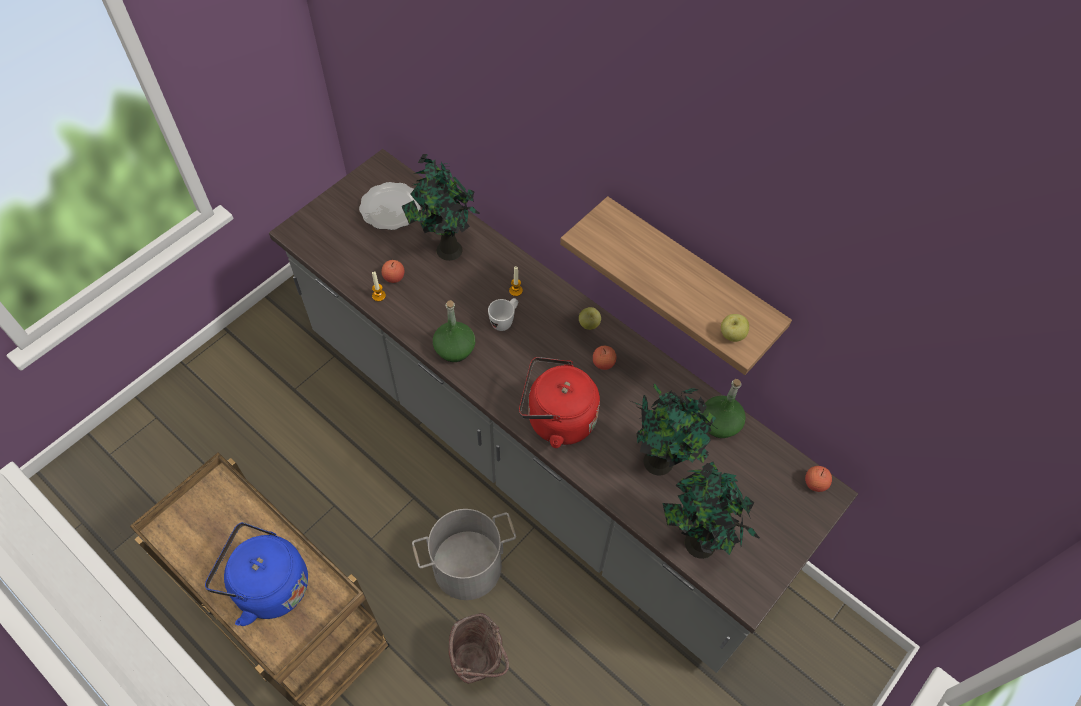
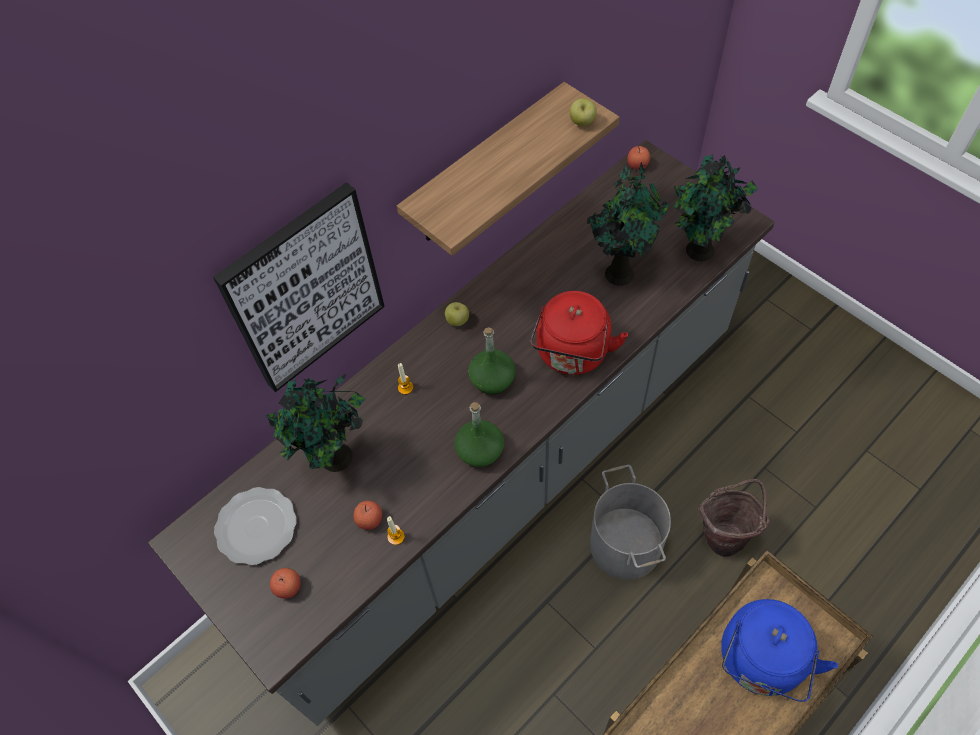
camera: 80 degrees left, 0 degrees up
white mug [488,298,518,331] -> none
apple [593,346,616,370] -> apple moved to [270,568,301,599]
green bottle [701,379,746,438] -> green bottle moved to [468,327,516,394]
none -> picture [213,182,385,392]

